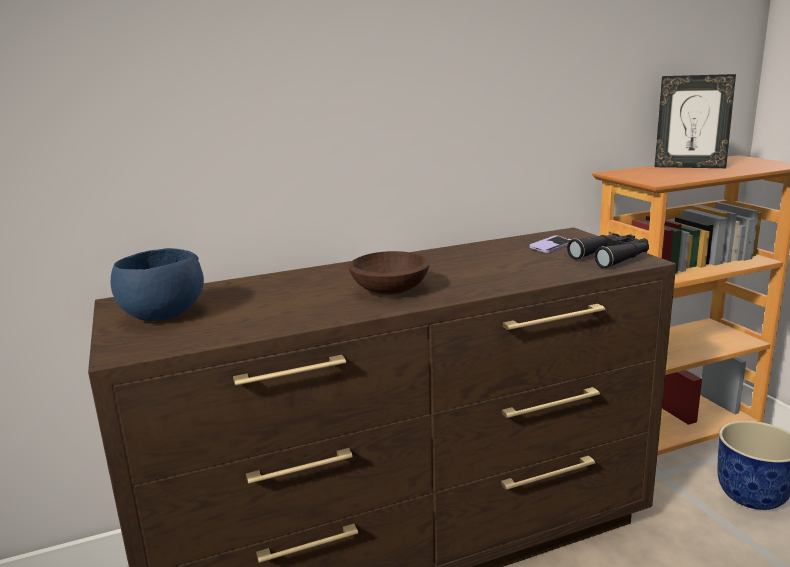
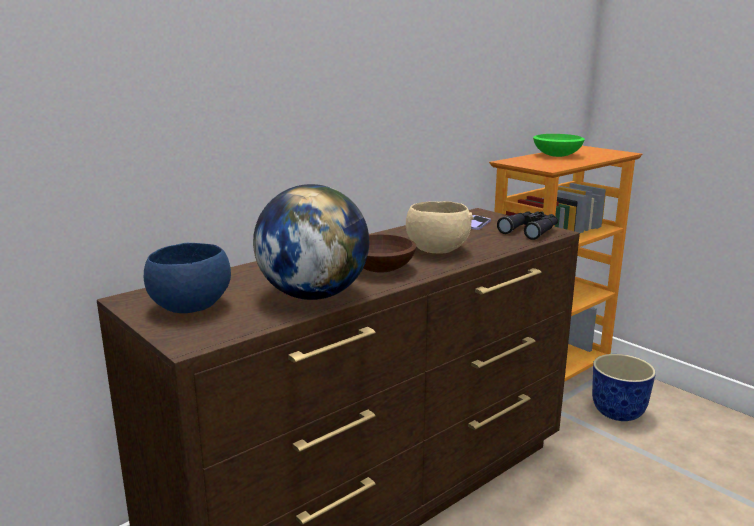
camera: 20 degrees left, 0 degrees up
picture frame [655,74,736,168] -> green bowl [533,134,585,157]
none -> globe [253,184,369,300]
none -> beige bowl [406,201,474,254]

